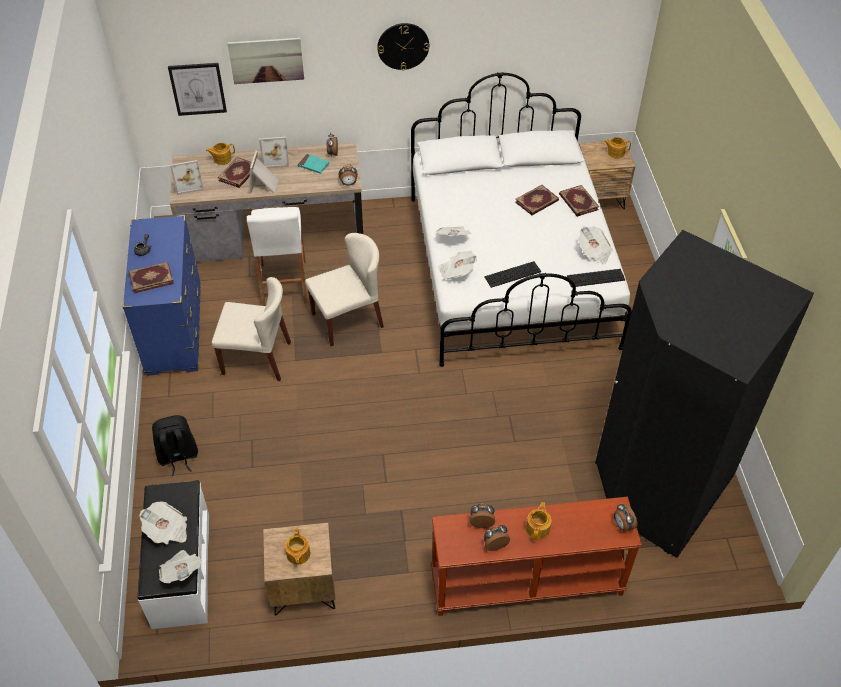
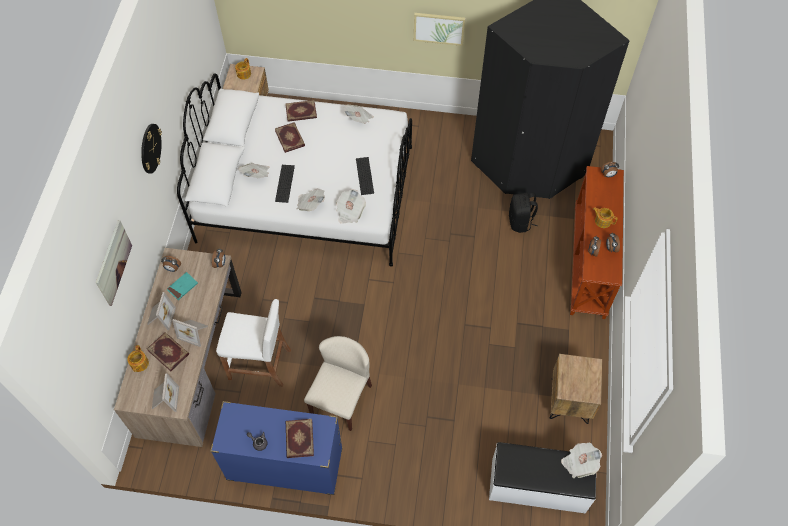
camera: 75 degrees left, 10 degrees up
newspaper [139,501,187,544] -> newspaper moved to [239,163,269,178]
black backpack [152,415,198,476] -> black backpack moved to [509,193,538,233]
picture [168,63,227,116] -> none
teapot [285,528,310,565] -> none
beige chair [305,233,384,346] -> none
keyboard [567,269,625,287] -> keyboard moved to [275,165,295,203]

